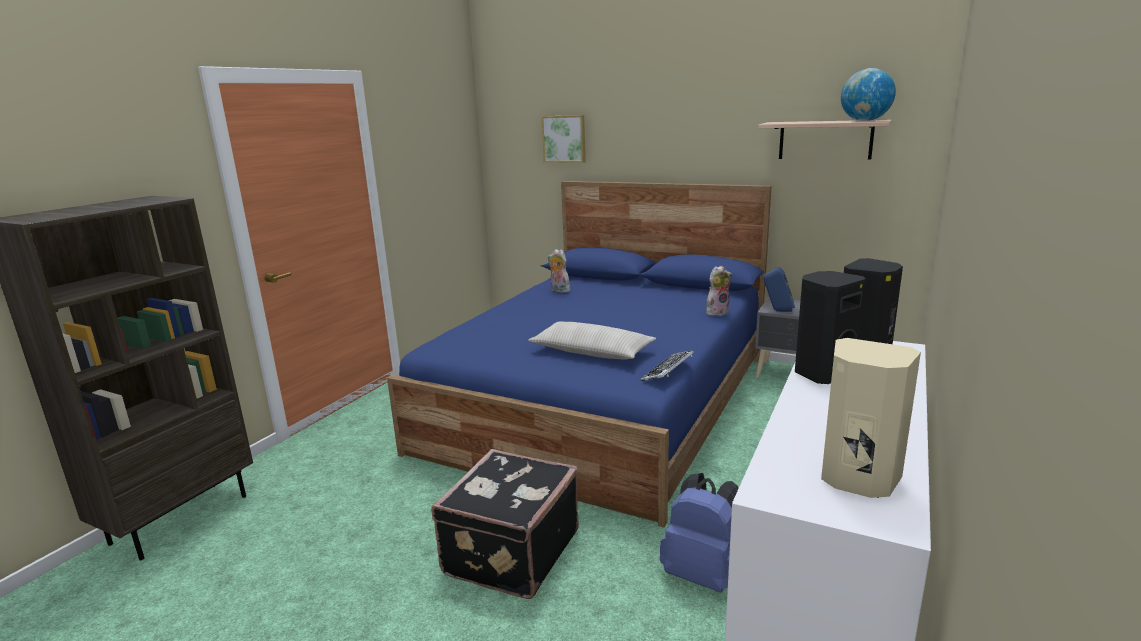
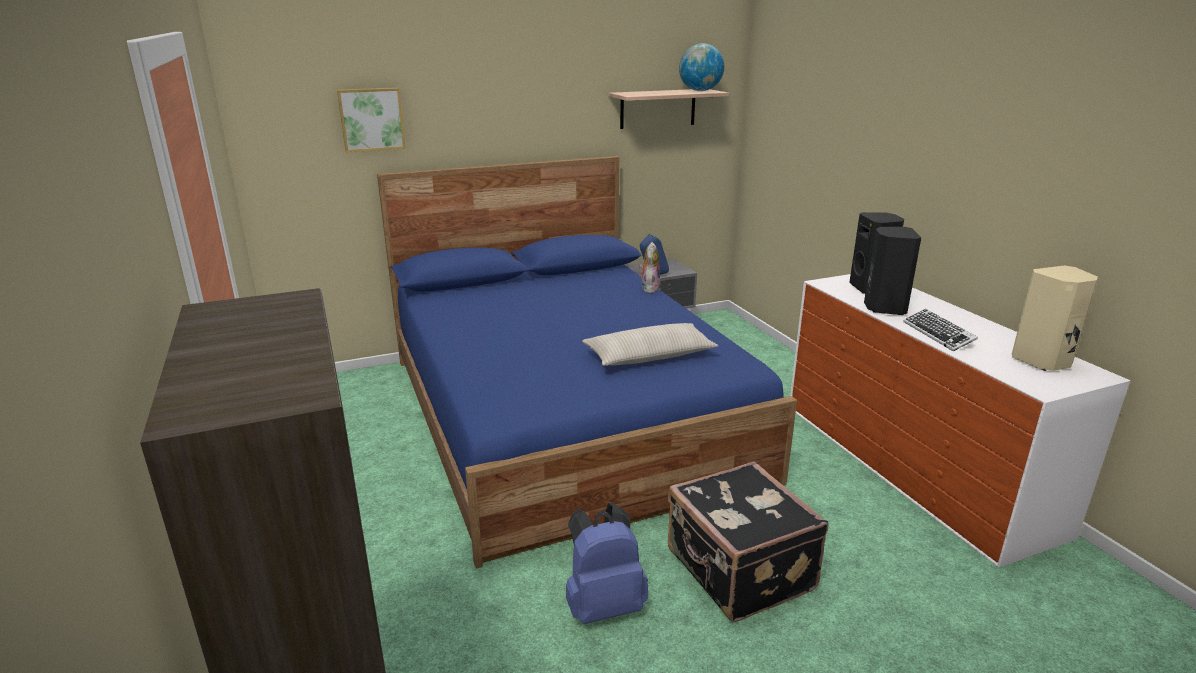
camera: 50 degrees left, 5 degrees up
plush toy [548,249,570,293] -> none
keyboard [641,350,694,381] -> keyboard moved to [904,309,978,351]
blue backpack [660,473,739,593] -> blue backpack moved to [566,503,648,624]

